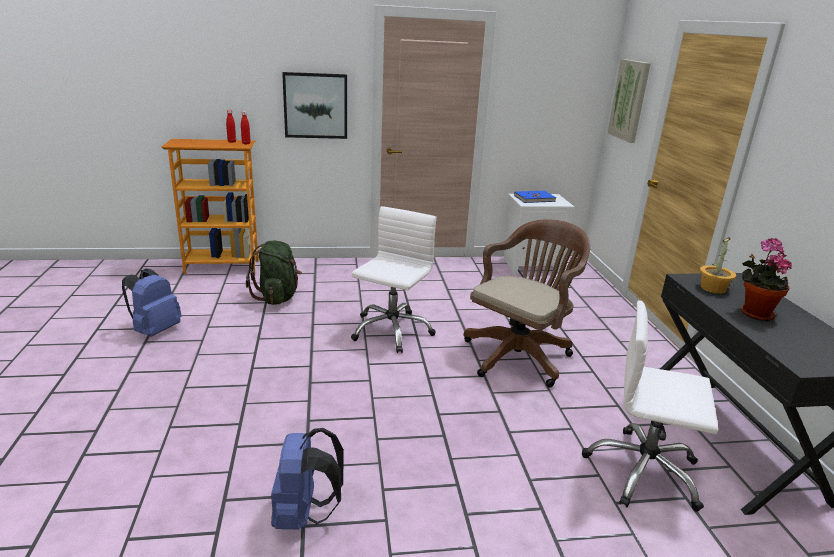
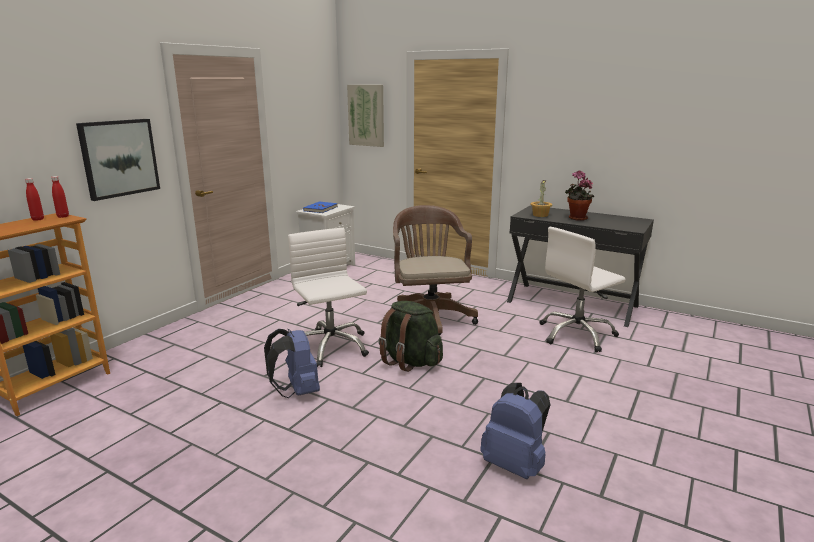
camera: 50 degrees left, 5 degrees down
blue backpack [122,268,182,337] -> blue backpack moved to [264,328,320,398]
green backpack [246,241,302,305] -> green backpack moved to [378,301,443,372]

